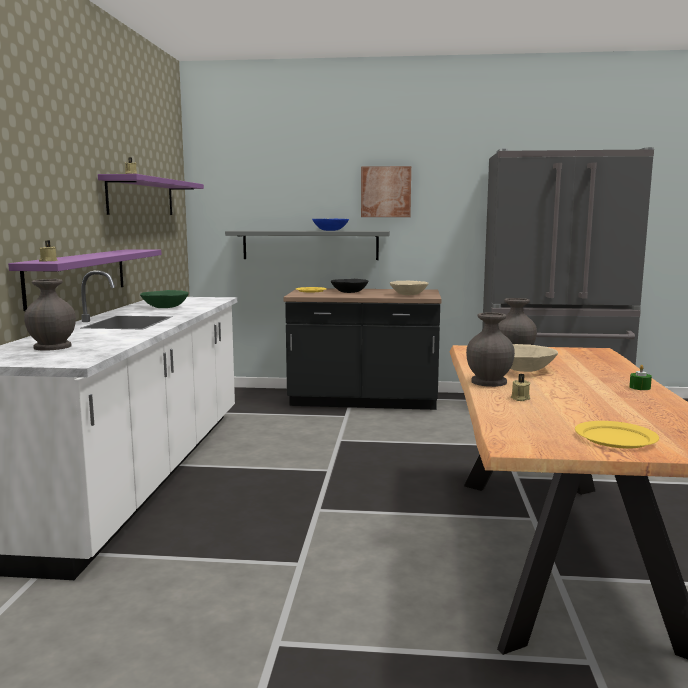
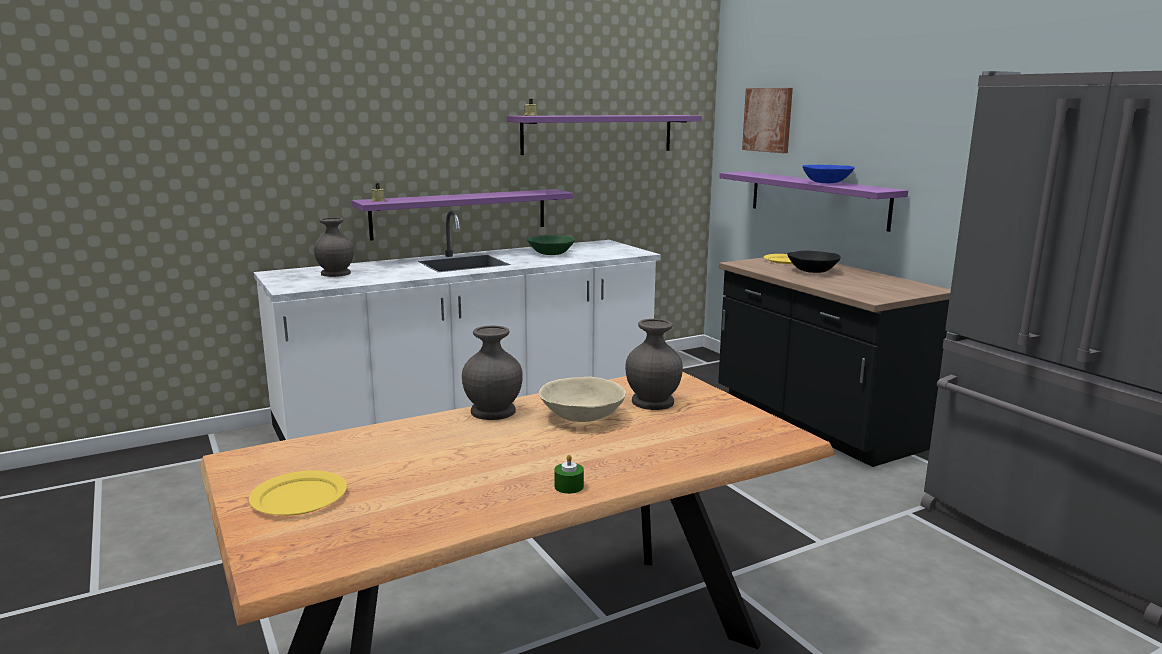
camera: 55 degrees right, 5 degrees up
grey shelf [225,231,390,260] -> purple shelf [719,171,908,232]
picture [361,166,411,217] -> picture moved to [742,88,793,153]
beige bowl [390,281,429,295] -> none
beige candle [511,374,530,401] -> none

